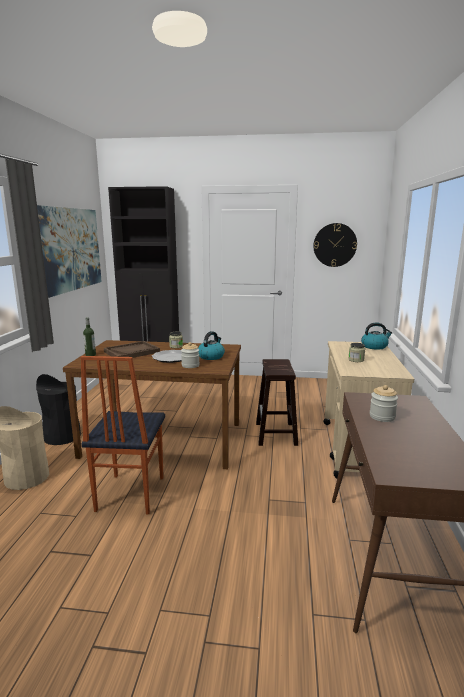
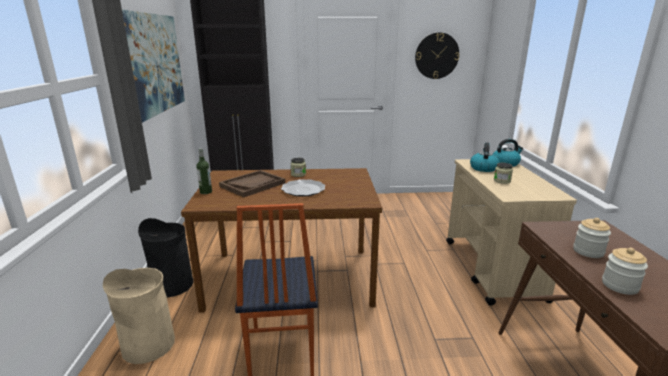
camera: 10 degrees left, 5 degrees up
jar [181,342,200,368] -> jar moved to [602,248,648,295]
kettle [198,331,225,360] -> kettle moved to [470,143,500,172]
brown stool [256,359,298,446] -> none

